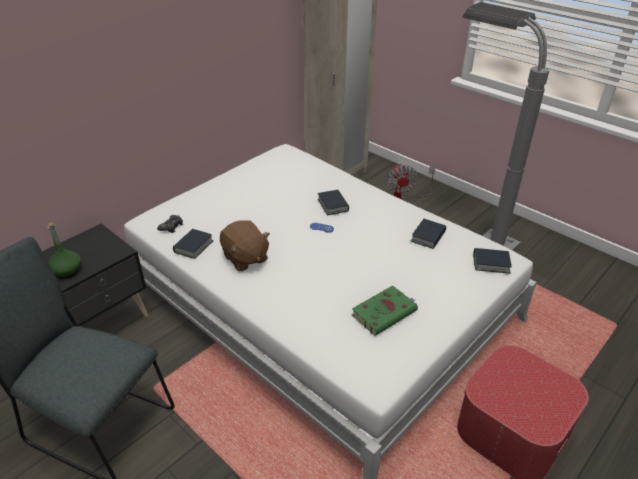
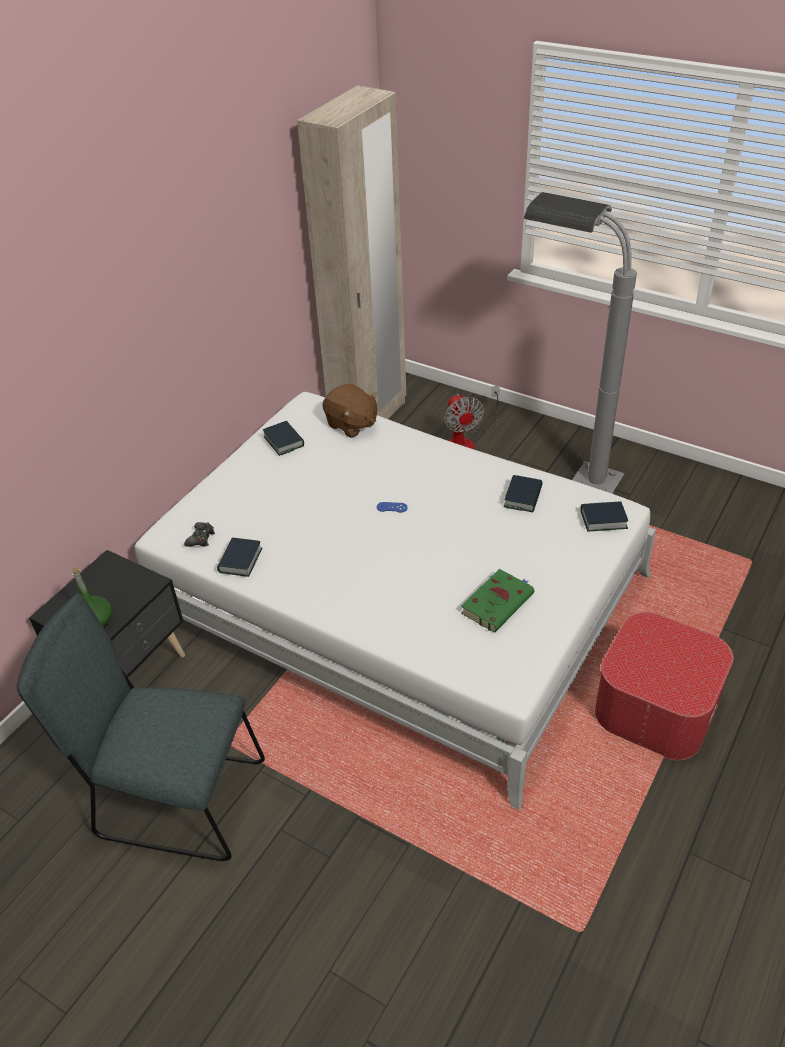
camera: 10 degrees left, 5 degrees up
brown plush toy [220,220,270,271] -> brown plush toy moved to [322,384,378,438]
book [318,190,349,215] -> book moved to [263,421,304,456]

